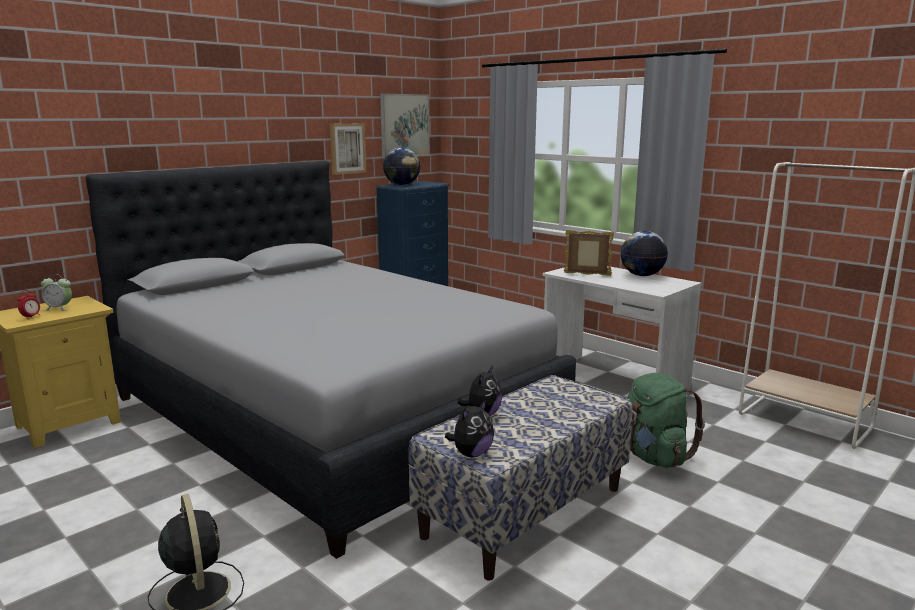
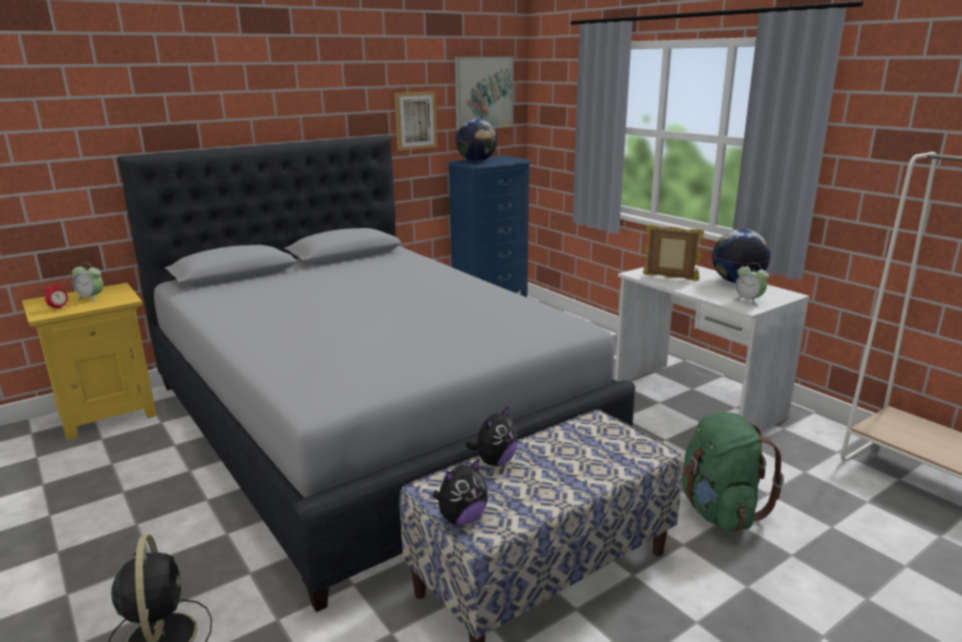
camera: 10 degrees right, 5 degrees up
none -> alarm clock [733,263,769,306]

